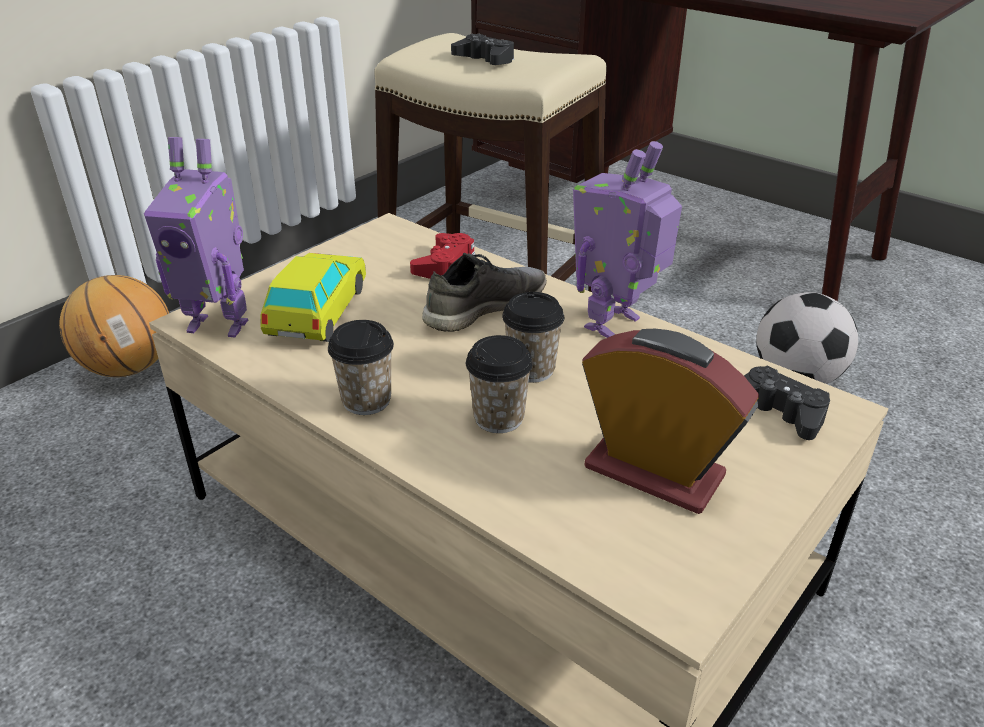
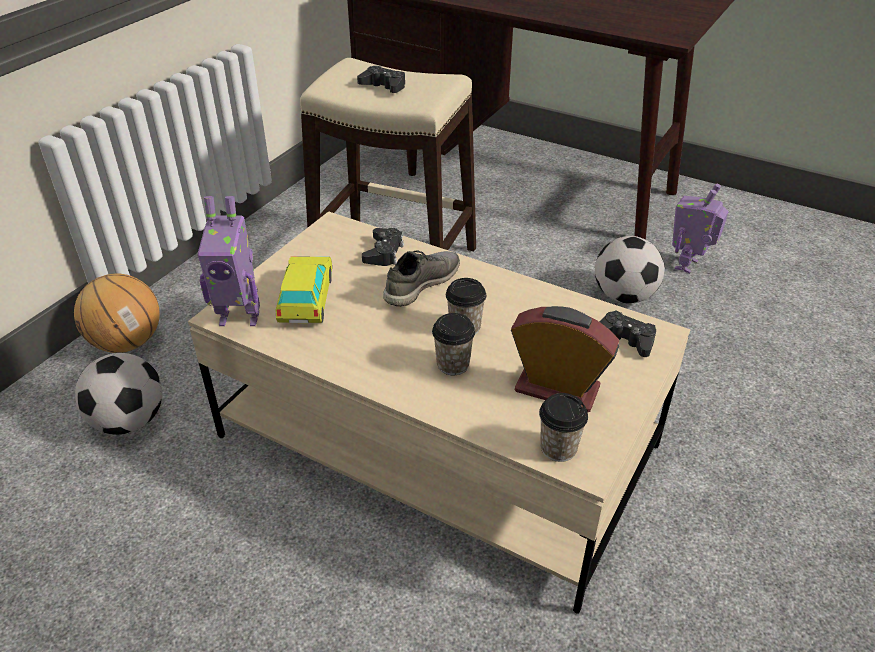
camera: 10 degrees left, 5 degrees up
cup [328,320,394,415] -> cup moved to [539,393,588,462]
red game controller [410,233,475,279] -> black game controller [362,228,404,266]
toy robot [573,141,682,338] -> toy robot moved to [672,184,729,273]
none -> football [75,353,162,435]

